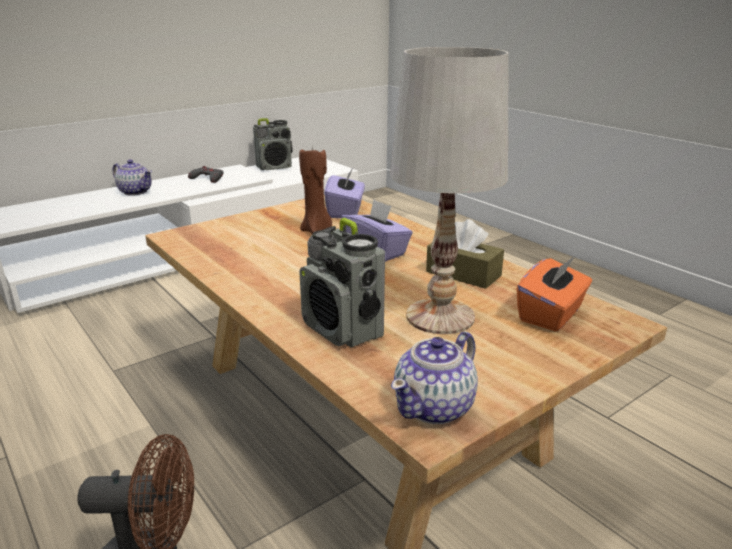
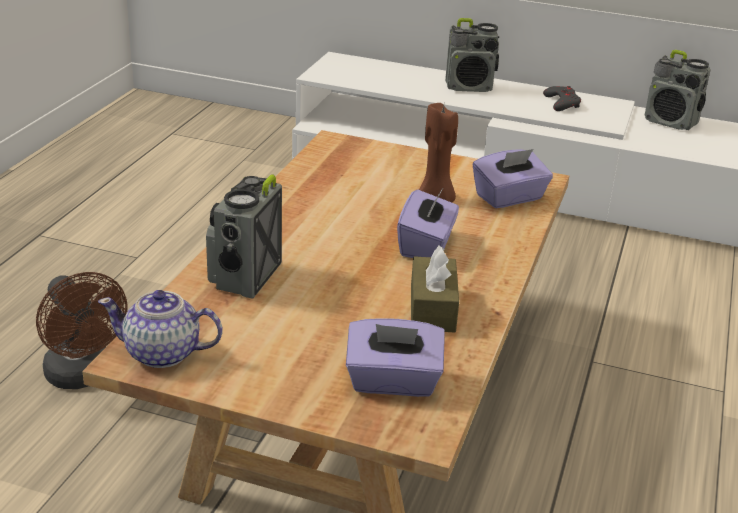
camera: 55 degrees right, 5 degrees up
teapot [112,159,152,196] -> radio [445,18,499,92]
white table lamp [390,47,509,334] -> none
orange tissue box [517,255,592,332] -> purple tissue box [346,318,445,397]

